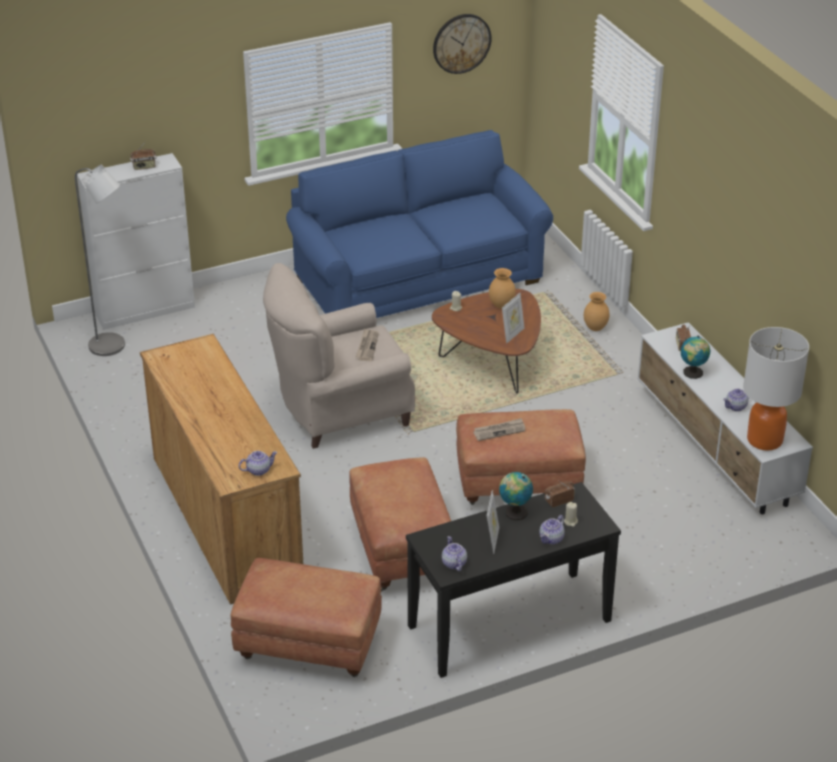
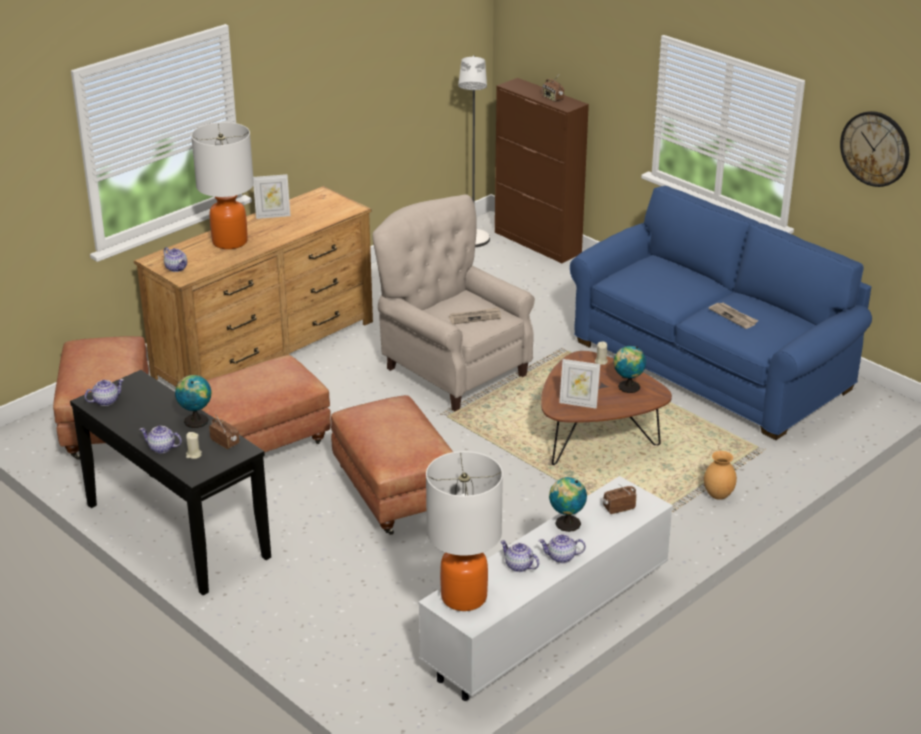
camera: 70 degrees right, 5 degrees down
white cabinet [77,153,195,330] -> brown cabinet [495,78,589,263]
newspaper [473,418,525,441] -> newspaper moved to [709,303,758,329]
picture frame [487,490,499,554] -> picture frame moved to [253,174,290,219]
brown vase [489,268,516,309] -> globe [614,346,646,393]
none -> table lamp [191,122,254,249]
none -> teapot [539,534,586,563]

